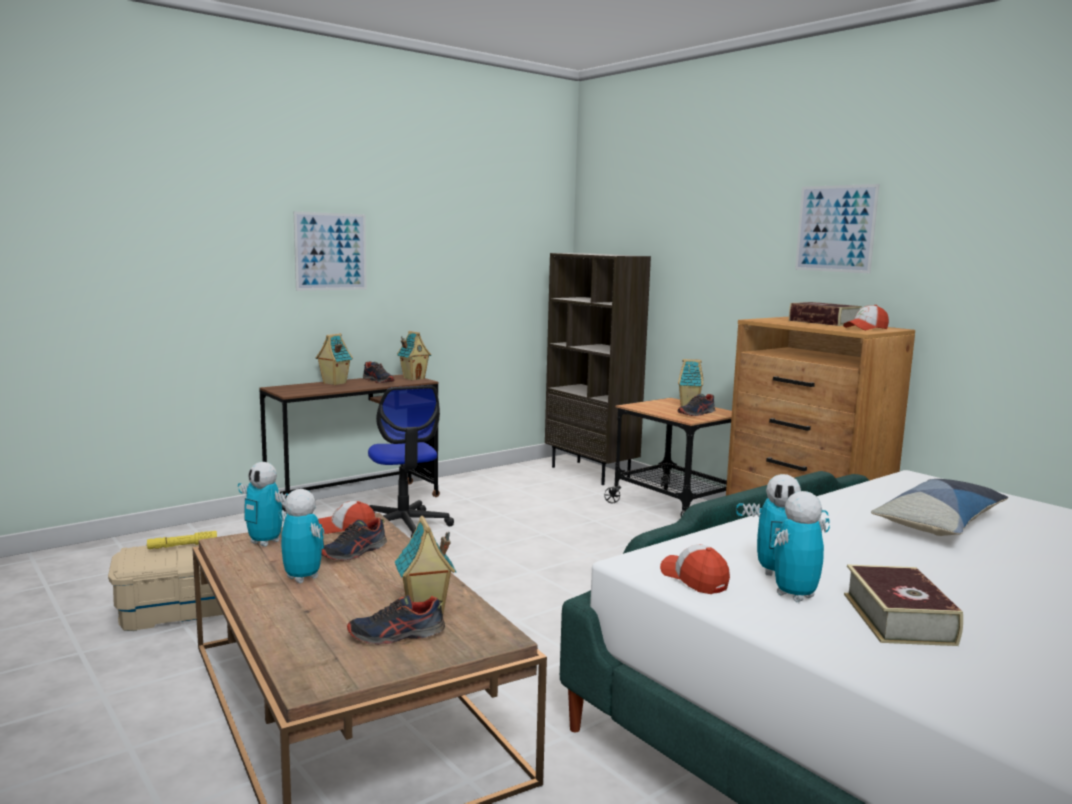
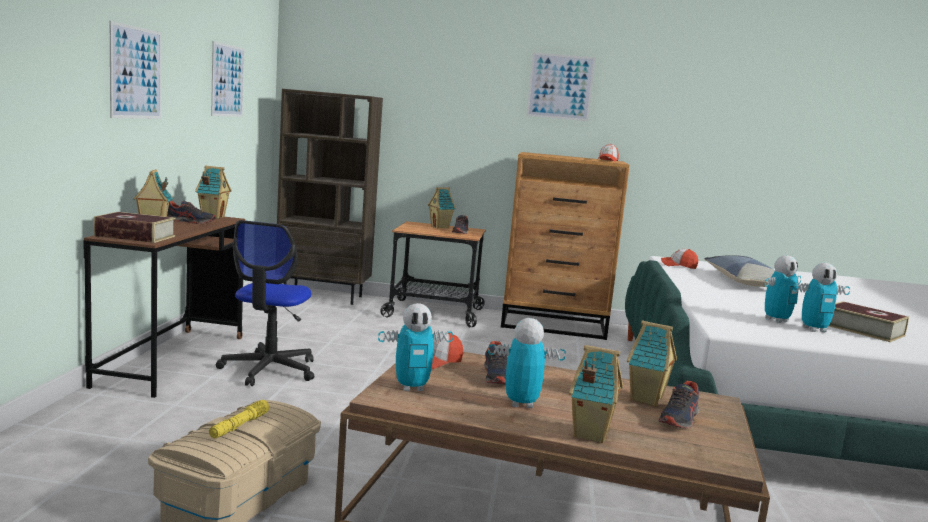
camera: 45 degrees left, 0 degrees up
office chair [368,386,454,538] -> office chair turned 75 degrees clockwise [216,220,314,386]
cap [660,544,730,594] -> cap moved to [661,249,698,269]
toy robot [770,491,830,602] -> toy robot turned 105 degrees counterclockwise [793,263,850,332]
book [789,302,862,326] -> book moved to [93,212,175,243]
none -> picture [211,41,244,117]
none -> toy house [569,345,623,443]

